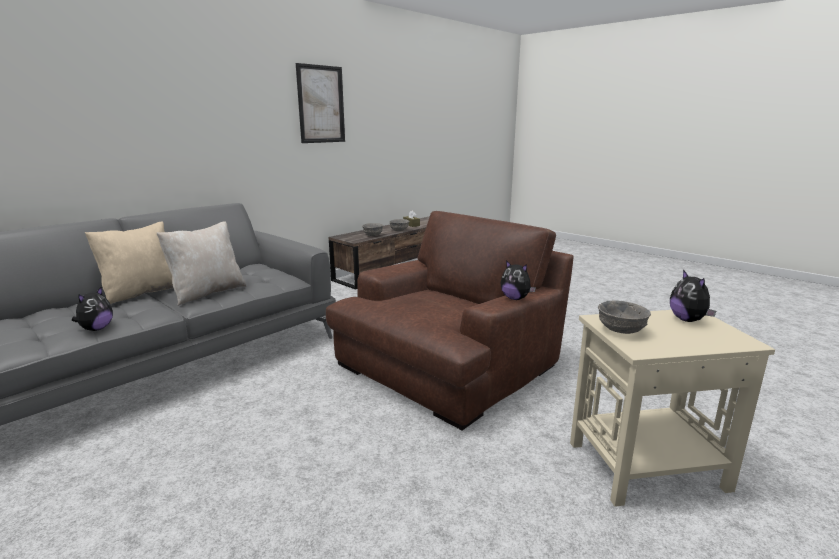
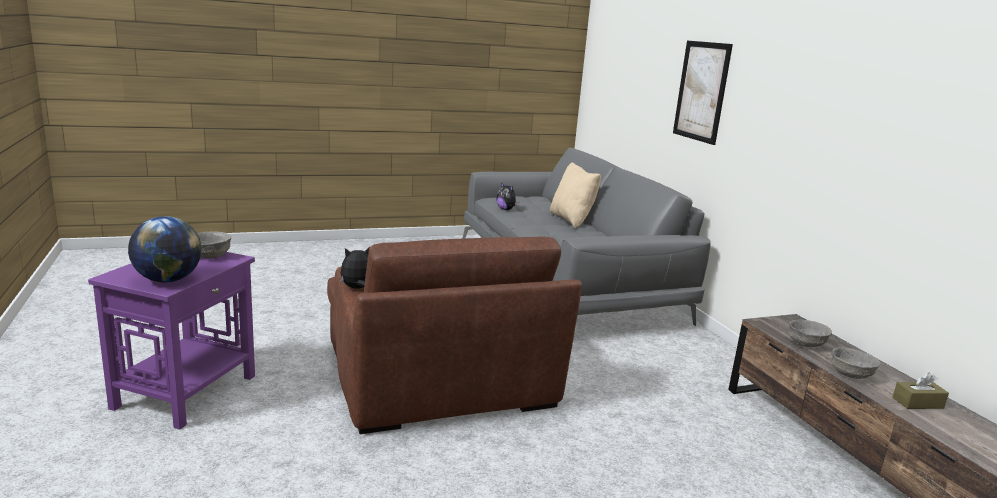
camera: 115 degrees right, 0 degrees up
beige pillow [157,221,247,306] -> none
picture [296,63,345,143] -> picture moved to [673,41,733,145]
beige side table [570,310,775,507] -> purple side table [88,252,255,429]
plush toy [670,269,716,322] -> globe [128,216,202,283]

